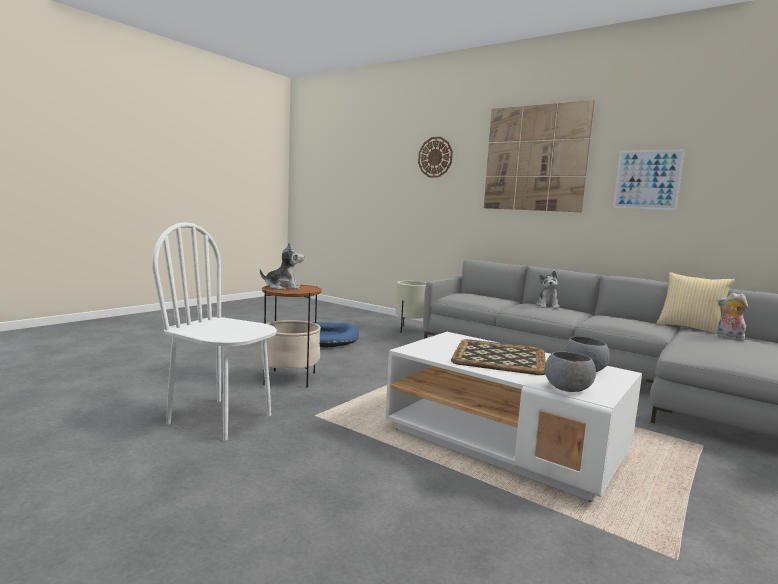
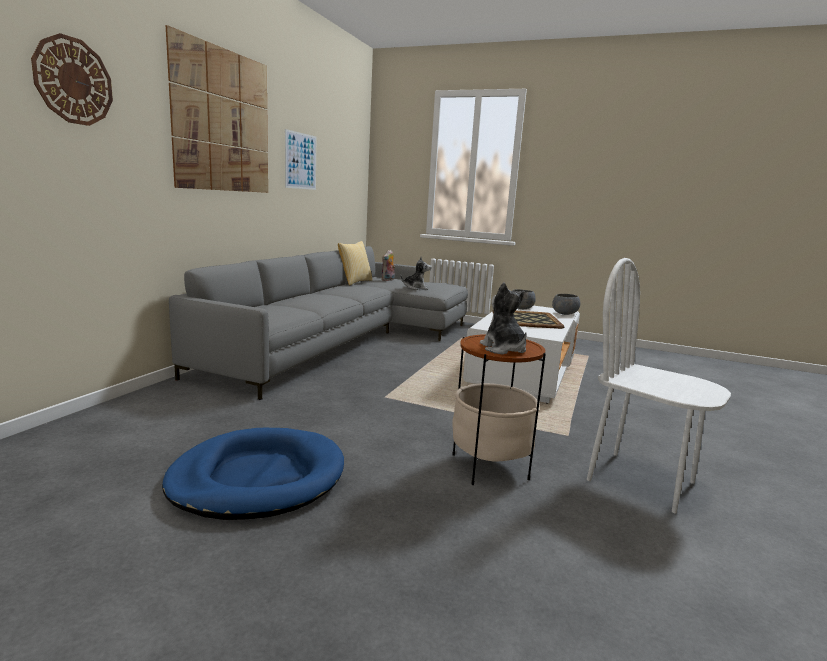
camera: 105 degrees left, 5 degrees up
white chair [152,222,277,441] -> white chair turned 120 degrees clockwise [587,258,731,513]
beige planter [395,281,426,333] -> none
plush toy [536,271,560,309] -> plush toy moved to [400,257,432,290]

